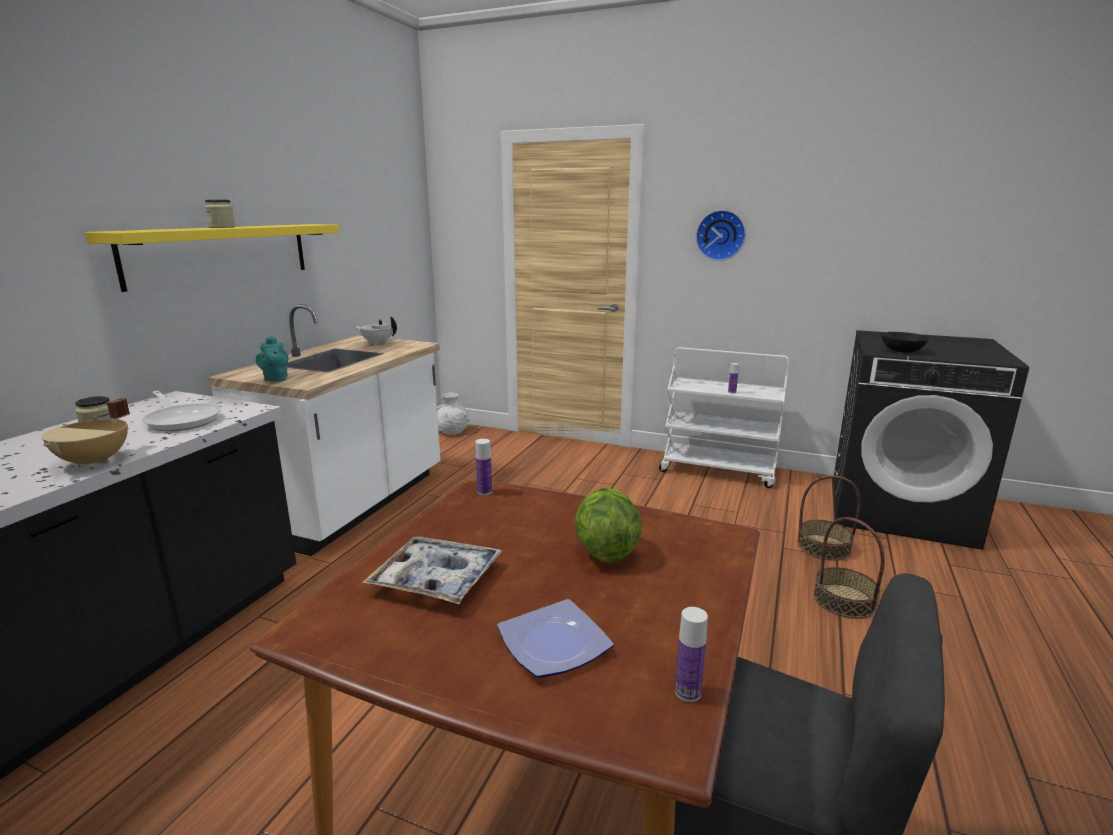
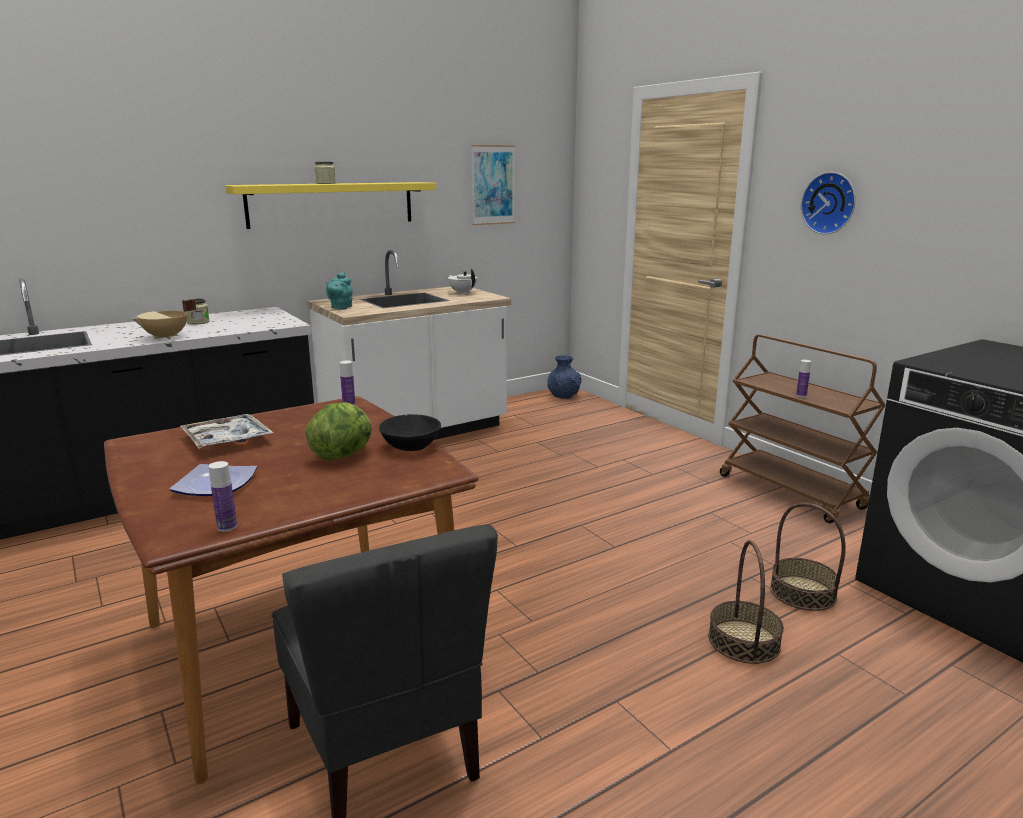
camera: 35 degrees right, 0 degrees up
frying pan [142,391,221,431] -> none
white vase [437,392,469,435] -> blue vase [547,355,582,399]
white cart [659,347,789,488] -> brown cart [720,334,886,523]
black bowl [881,332,929,353] -> black bowl moved to [379,414,441,451]
none -> picture [471,145,515,225]

